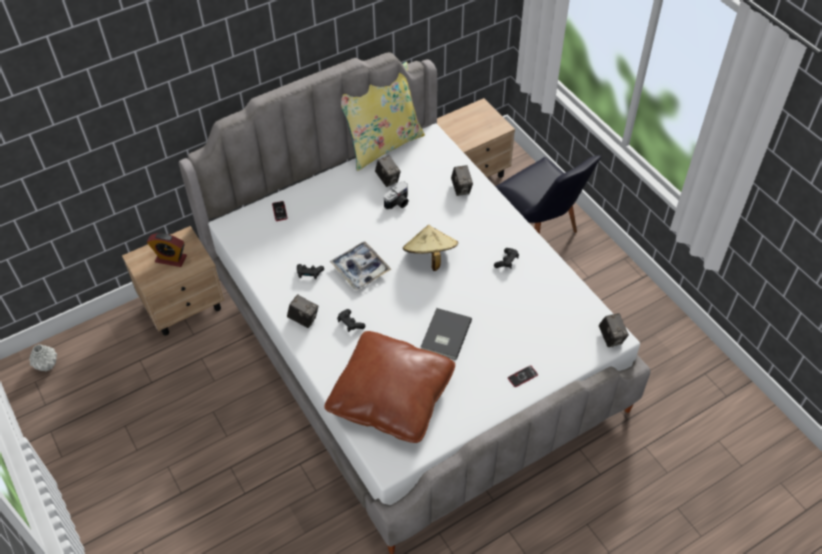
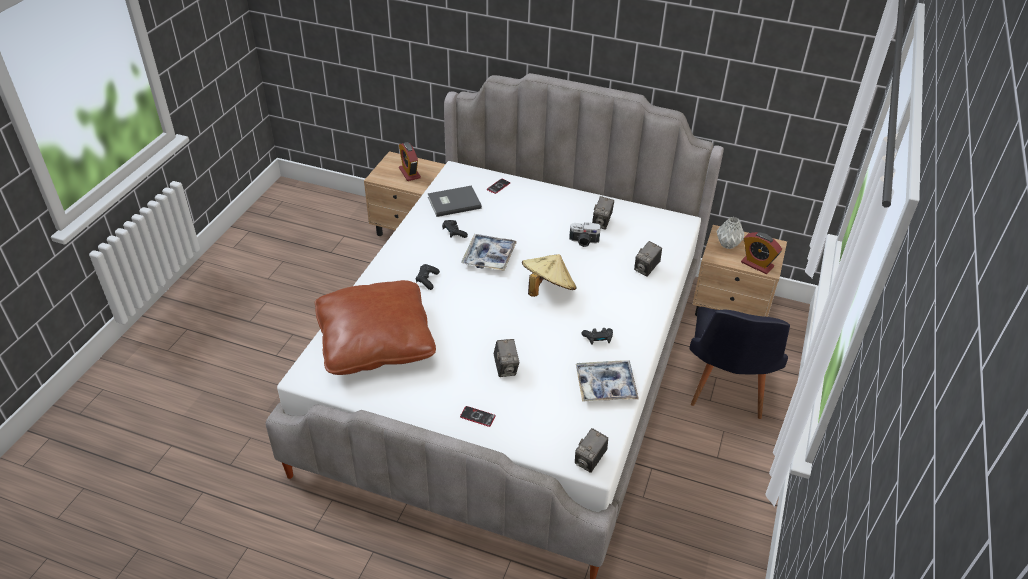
camera: 50 degrees right, 10 degrees down
grey vase [29,344,57,371] -> grey vase moved to [716,217,745,249]
camera [287,295,318,328] -> camera moved to [494,339,519,377]
yellow pillow [341,62,425,171] -> none
grey book [421,308,472,360] -> grey book moved to [428,186,482,217]
none -> tray [576,360,639,402]
none -> alarm clock [741,232,782,274]

